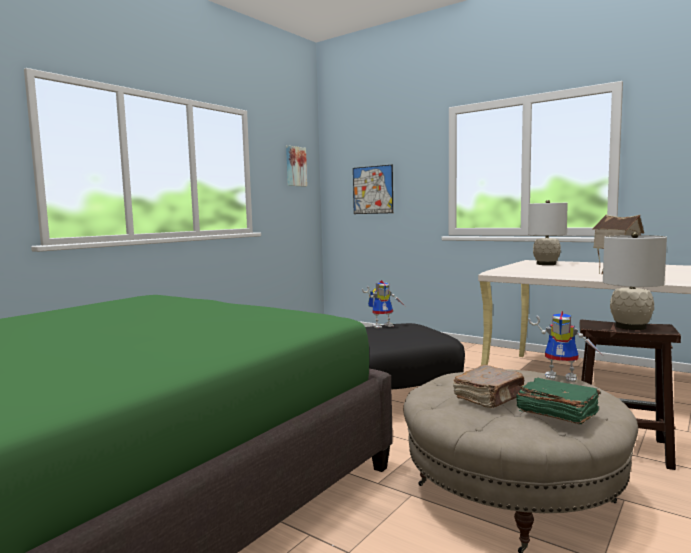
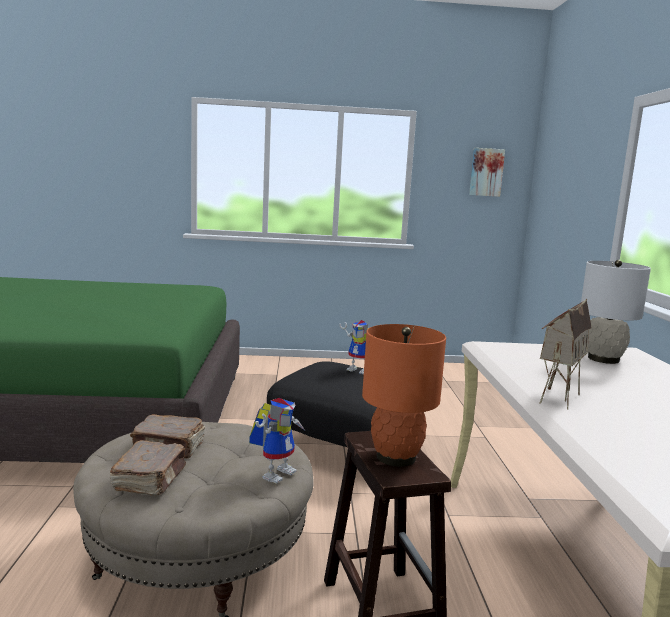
camera: 50 degrees right, 5 degrees up
picture [353,165,393,214] -> none
green book [516,377,601,424] -> brown book [110,440,186,496]
toy robot [528,311,601,382] -> toy robot turned 135 degrees counterclockwise [249,398,304,484]
white table lamp [603,232,667,330] -> orange table lamp [362,324,446,467]

